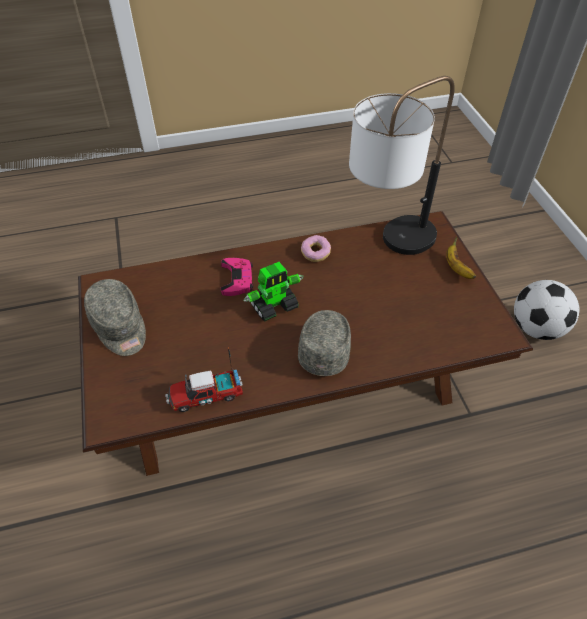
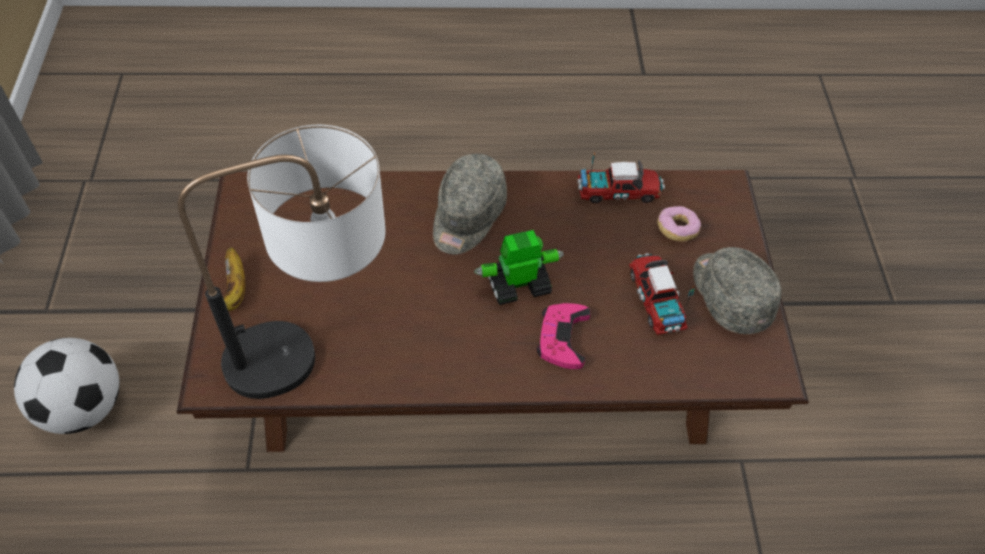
camera: 170 degrees left, 5 degrees up
donut [301,235,331,262] -> donut moved to [657,206,701,242]
none -> toy truck [629,253,695,335]

